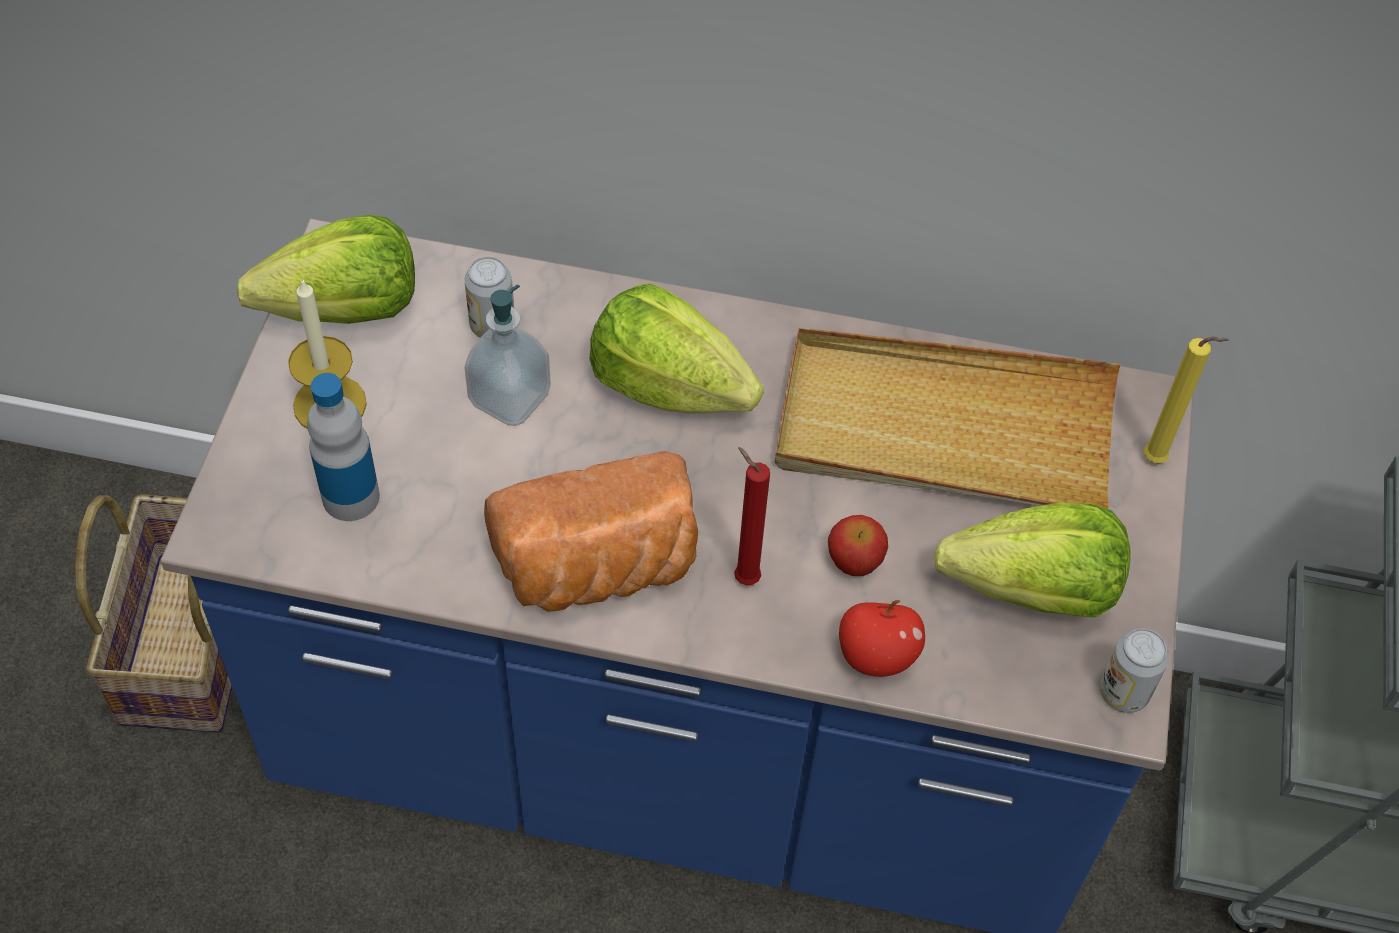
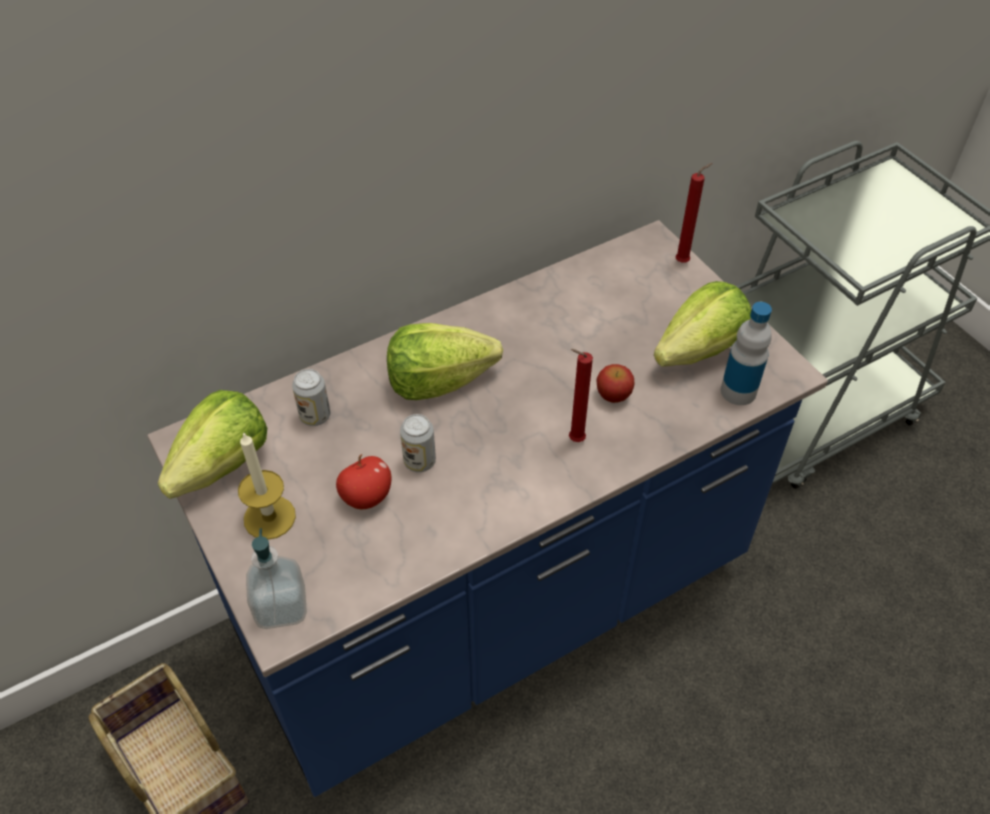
camera: 40 degrees left, 5 degrees down
bottle [307,373,380,521] -> bottle moved to [721,302,772,405]
soap dispenser [464,285,551,426] -> soap dispenser moved to [246,528,307,629]
bread [484,451,698,612] -> none
beige tray [775,328,1120,509] -> none
apple [839,600,925,677] -> apple moved to [336,454,391,509]
can [1100,628,1169,713] -> can moved to [400,414,436,472]
yellow candle [1144,336,1229,464] -> red candle [675,163,712,263]

